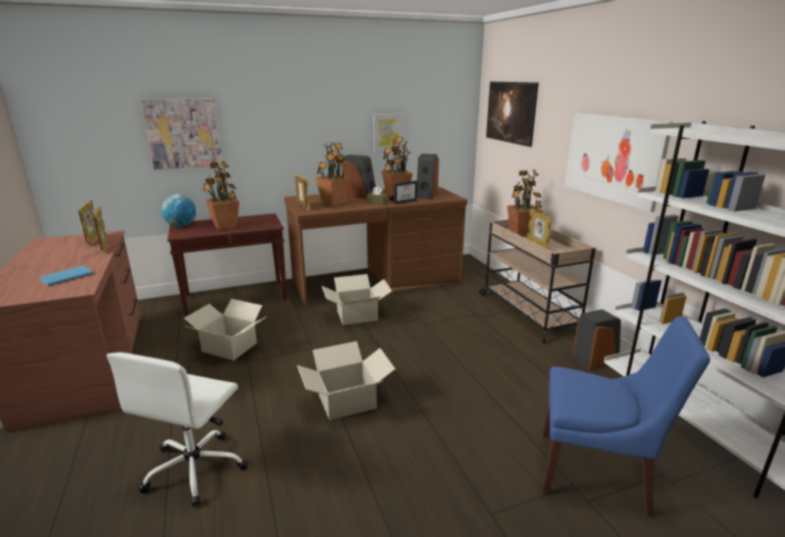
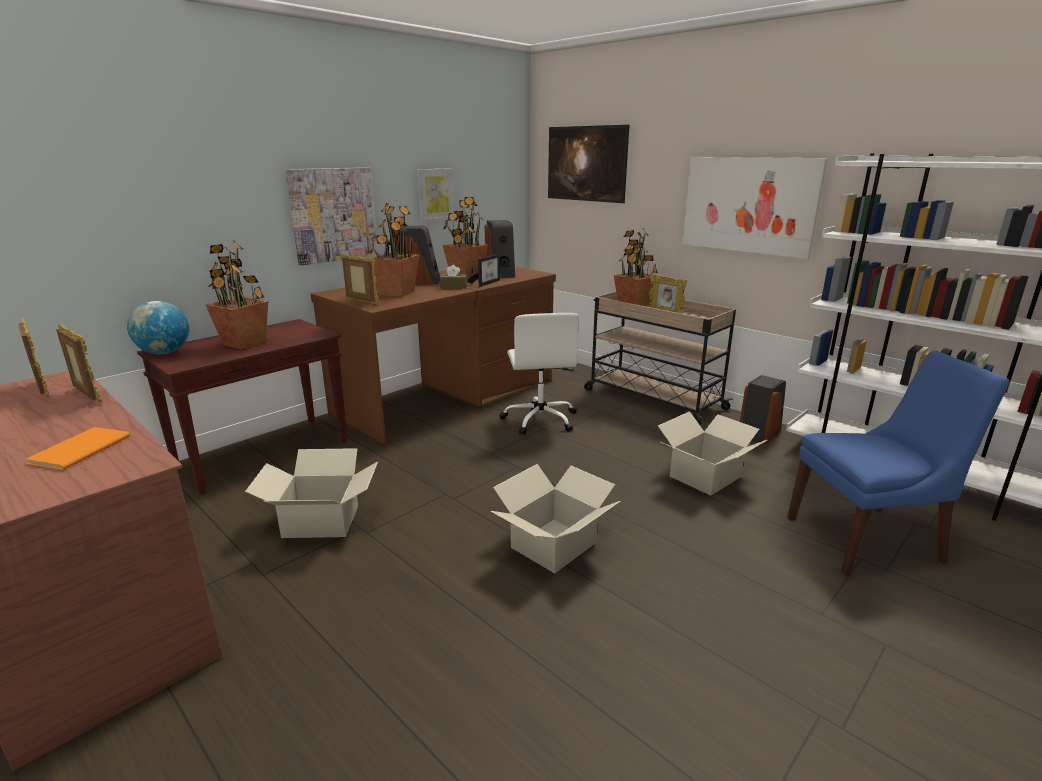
camera: 25 degrees left, 0 degrees up
blue book [40,266,94,286] -> orange book [26,427,130,470]
white office chair [107,352,248,507] -> white office chair moved to [499,313,579,435]
picture [141,98,223,169] -> picture moved to [286,167,378,265]
cardboard box [322,274,392,325] -> cardboard box moved to [658,412,767,495]

